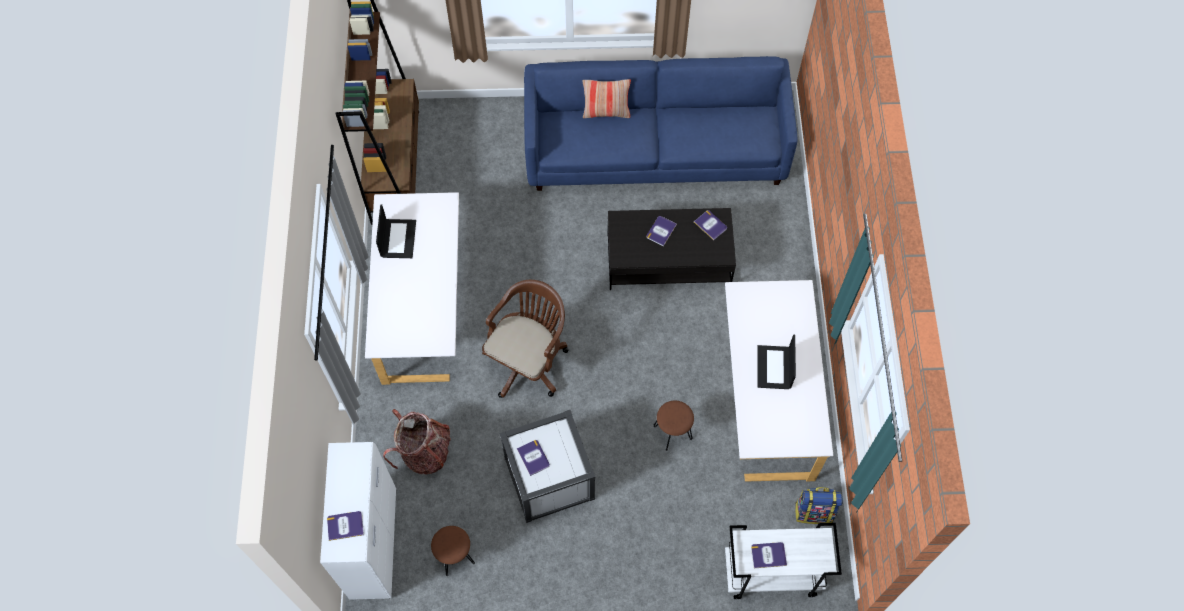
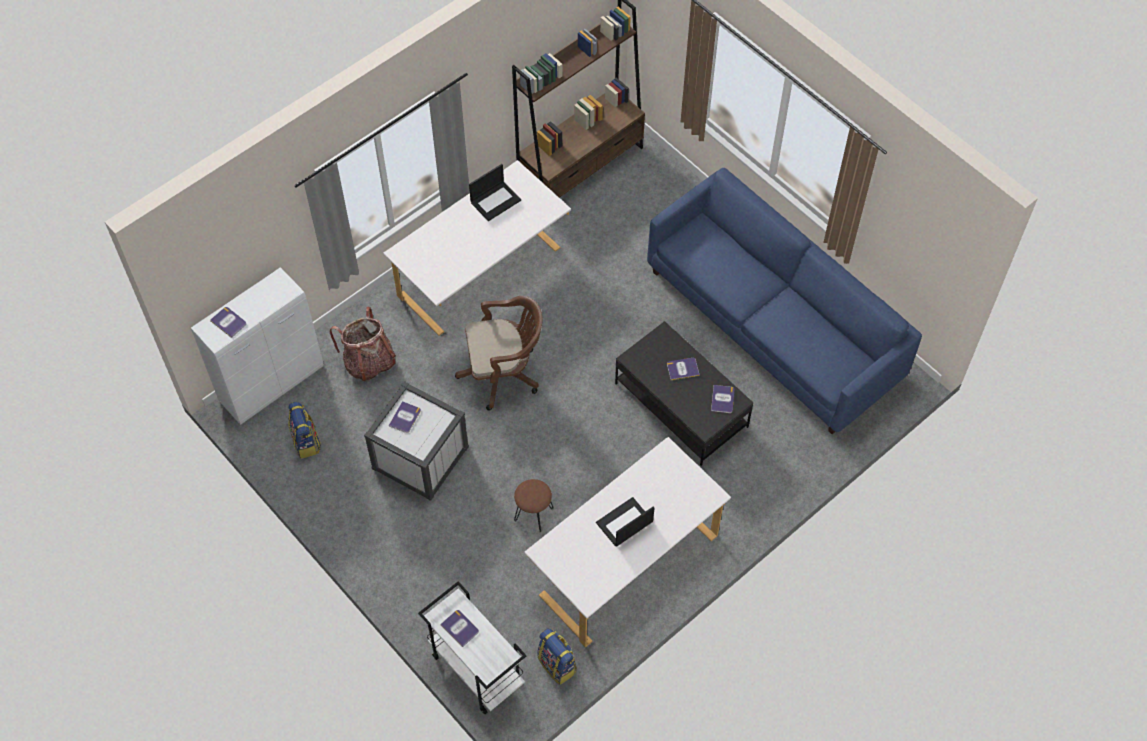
camera: 50 degrees right, 5 degrees down
brown stool [431,526,475,576] -> backpack [288,402,321,459]
pillow [583,79,631,118] -> none

